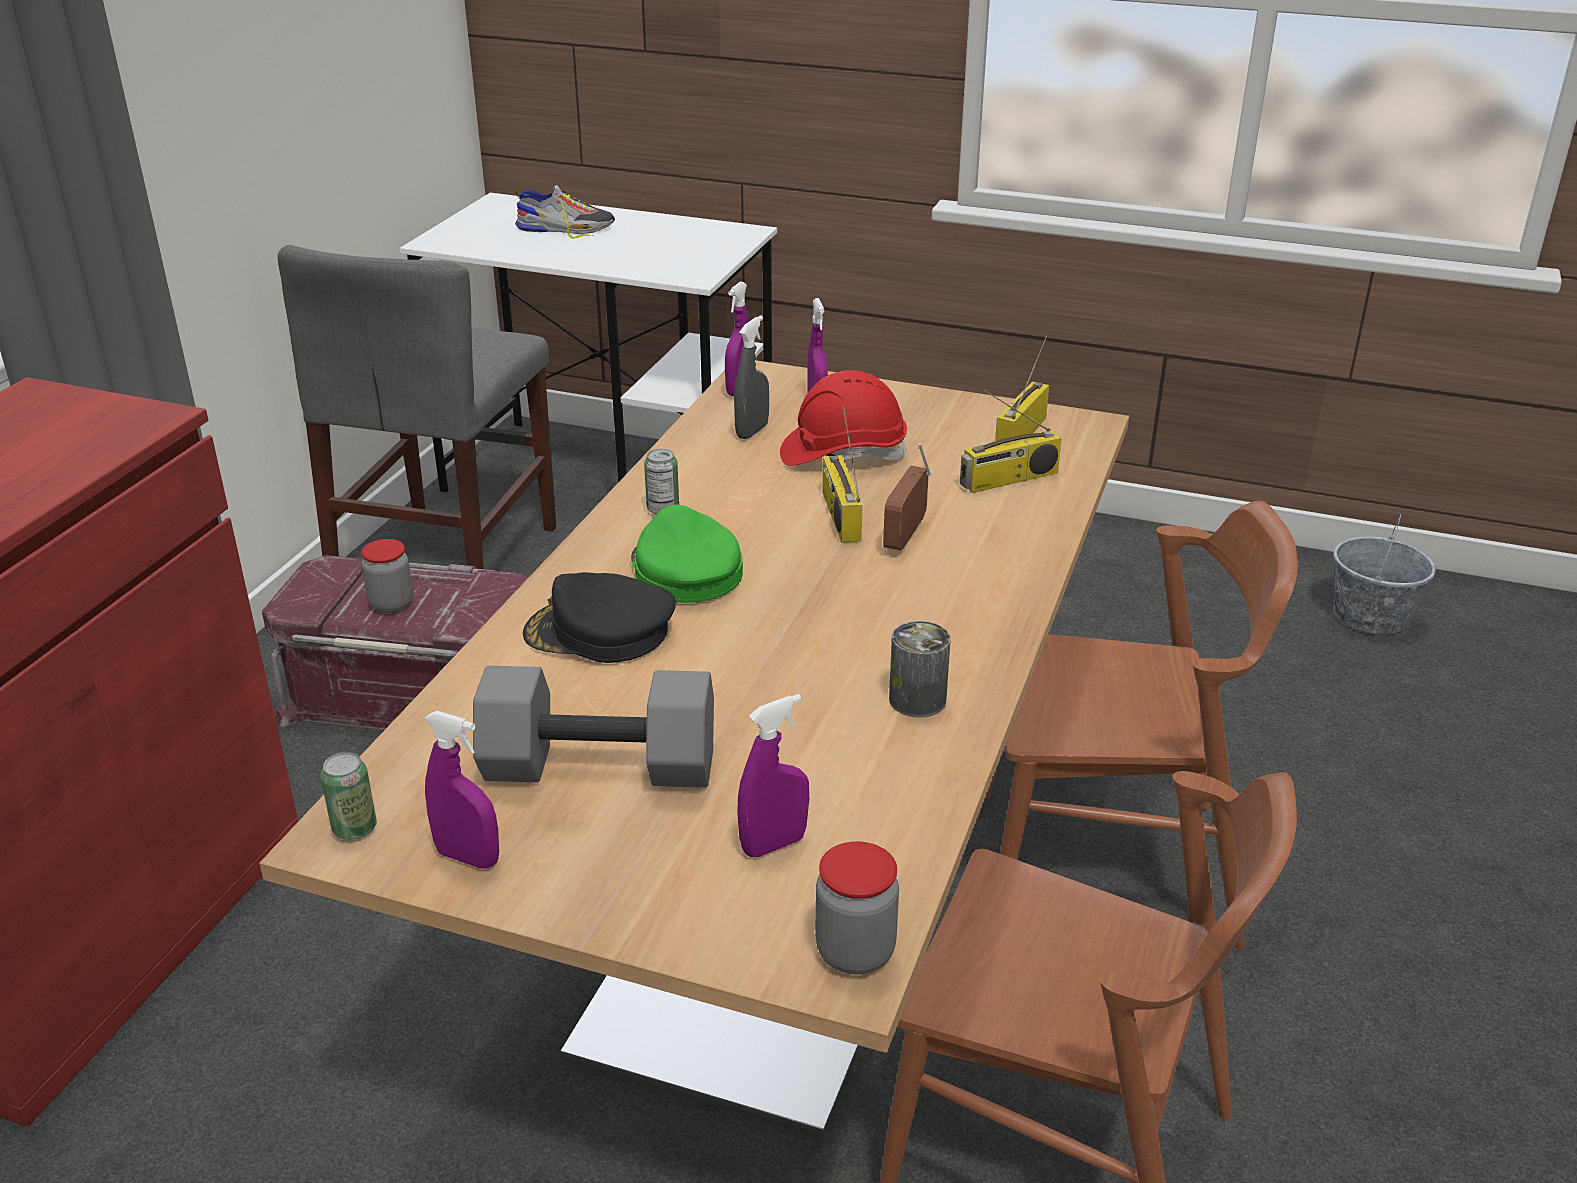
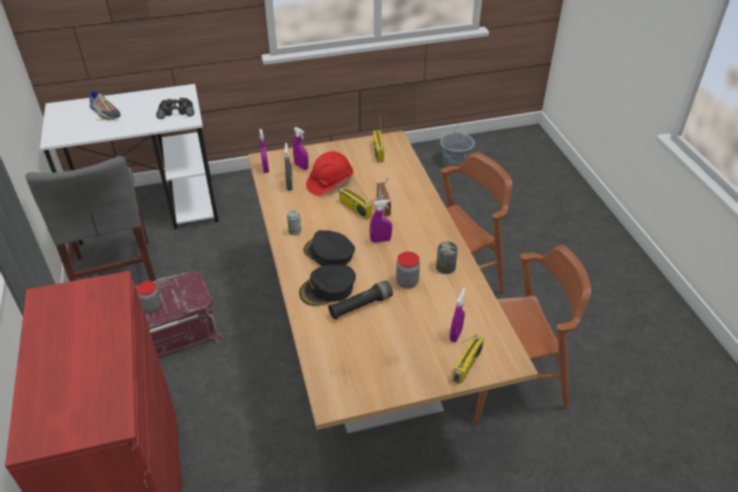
camera: 35 degrees left, 10 degrees up
can [321,752,377,840] -> none
purple spray bottle [424,711,499,869] -> purple spray bottle moved to [369,200,392,243]
grey dumbbell [473,666,714,788] -> none
shoe [515,185,615,239] -> shoe turned 75 degrees clockwise [89,90,121,122]
green cap [631,505,743,603] -> black cap [303,230,355,266]
jar [815,841,899,974] -> jar moved to [396,252,420,288]
radio [960,390,1062,493] -> radio moved to [453,334,484,384]
none -> black binoculars [156,98,194,119]
none -> black flashlight [328,280,393,320]

